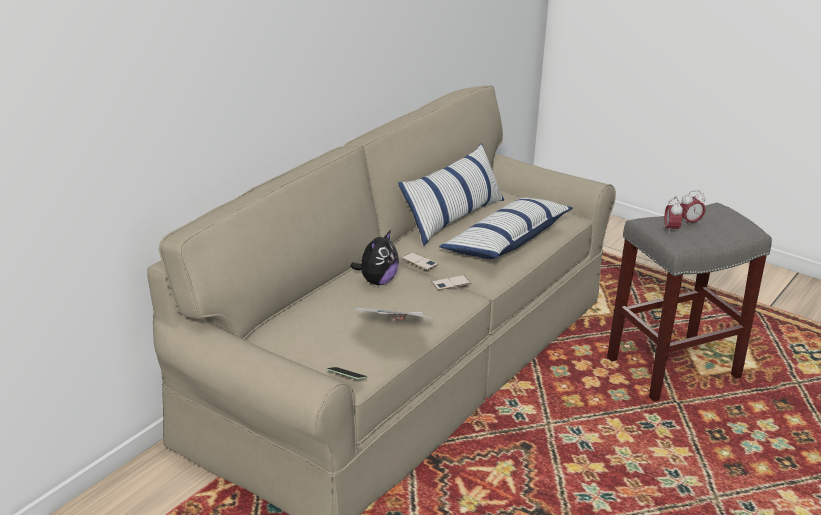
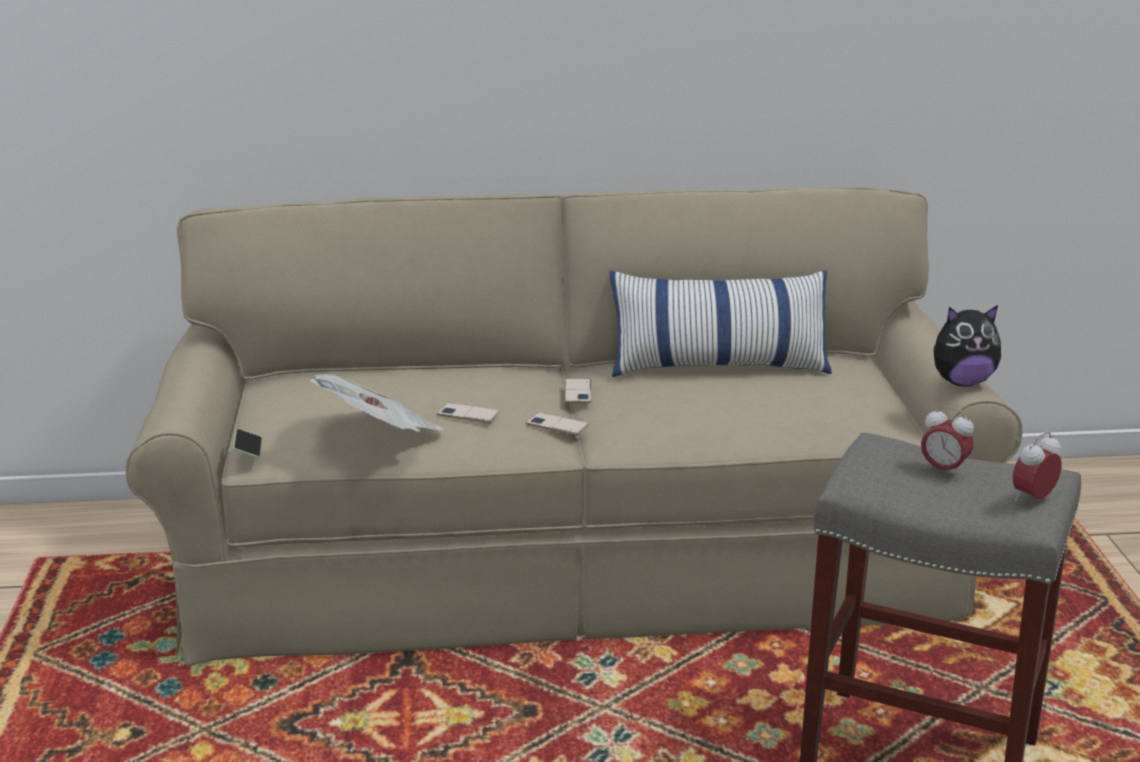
camera: 50 degrees right, 5 degrees down
plush toy [350,230,399,285] -> plush toy moved to [933,305,1001,386]
pillow [439,197,573,259] -> none
alarm clock [664,196,683,233] -> alarm clock moved to [1013,432,1062,502]
none -> phone [437,403,500,423]

